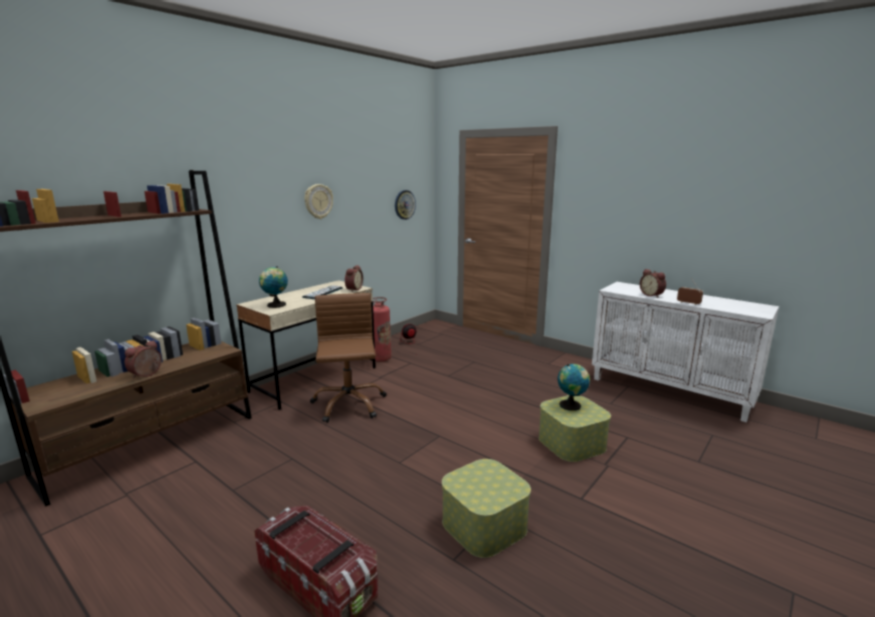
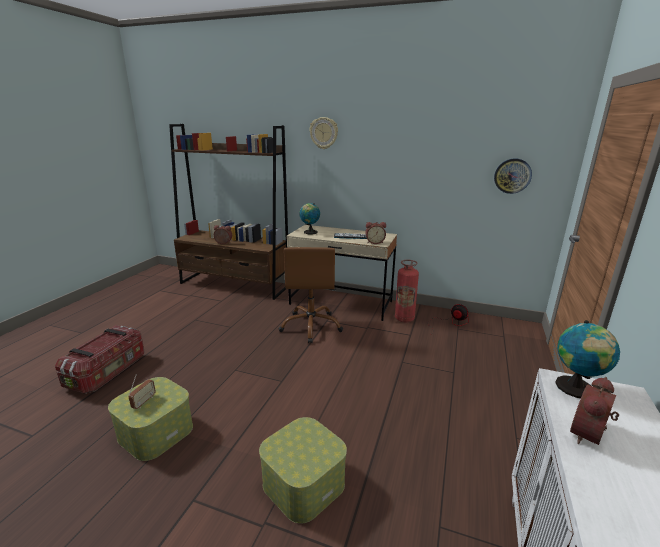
camera: 70 degrees right, 5 degrees up
wall clock [305,184,333,219] -> wall clock moved to [310,117,338,149]
brown office chair [310,293,387,423] -> brown office chair turned 120 degrees clockwise [278,247,343,343]
globe [558,364,590,411] -> globe moved to [555,320,620,398]
radio [677,278,703,305] -> radio moved to [129,374,156,409]

